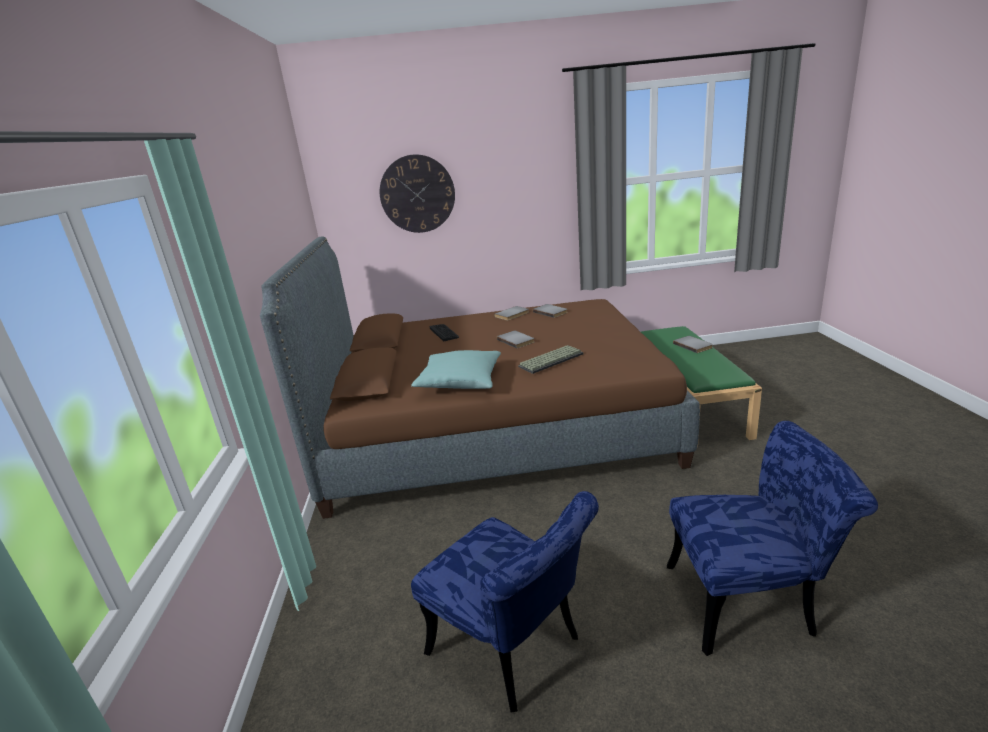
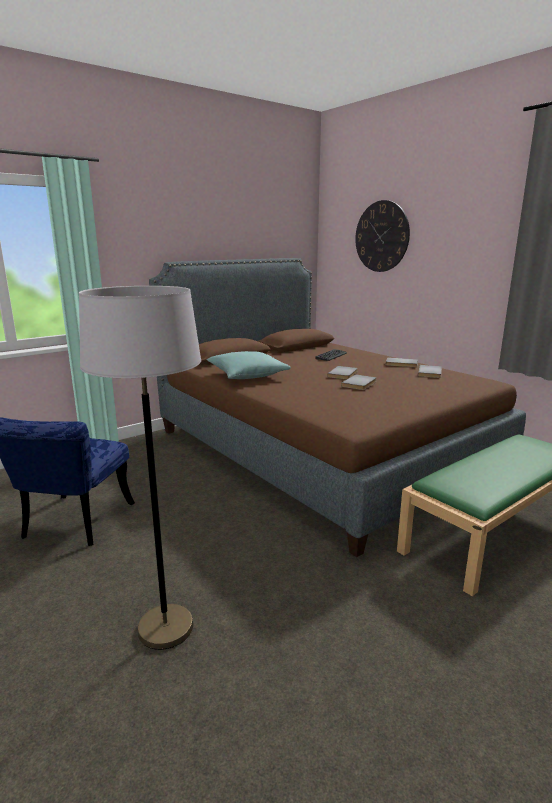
camera: 55 degrees right, 5 degrees down
keyboard [518,345,583,374] -> none
blue chair [667,421,878,656] -> grey floor lamp [79,286,201,650]
grey book [673,336,713,353] -> grey book moved to [341,374,376,390]

